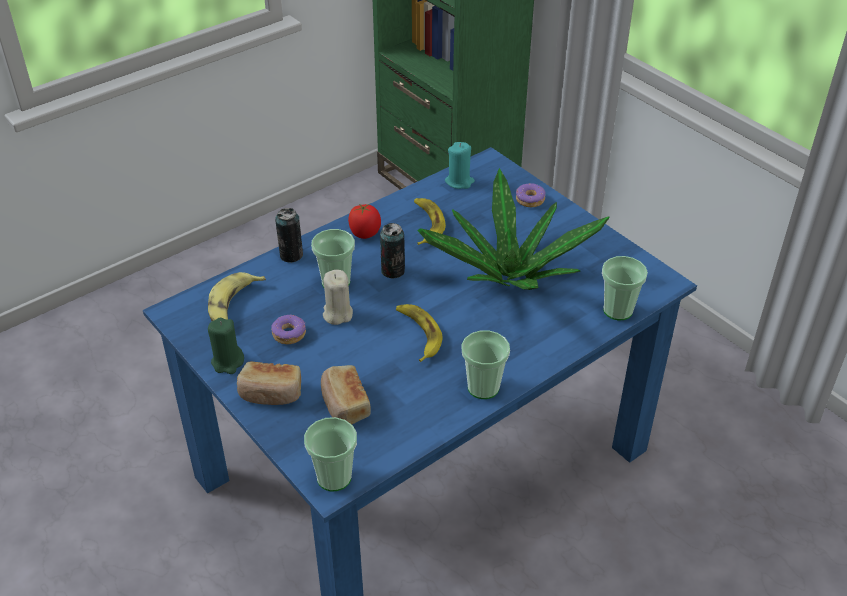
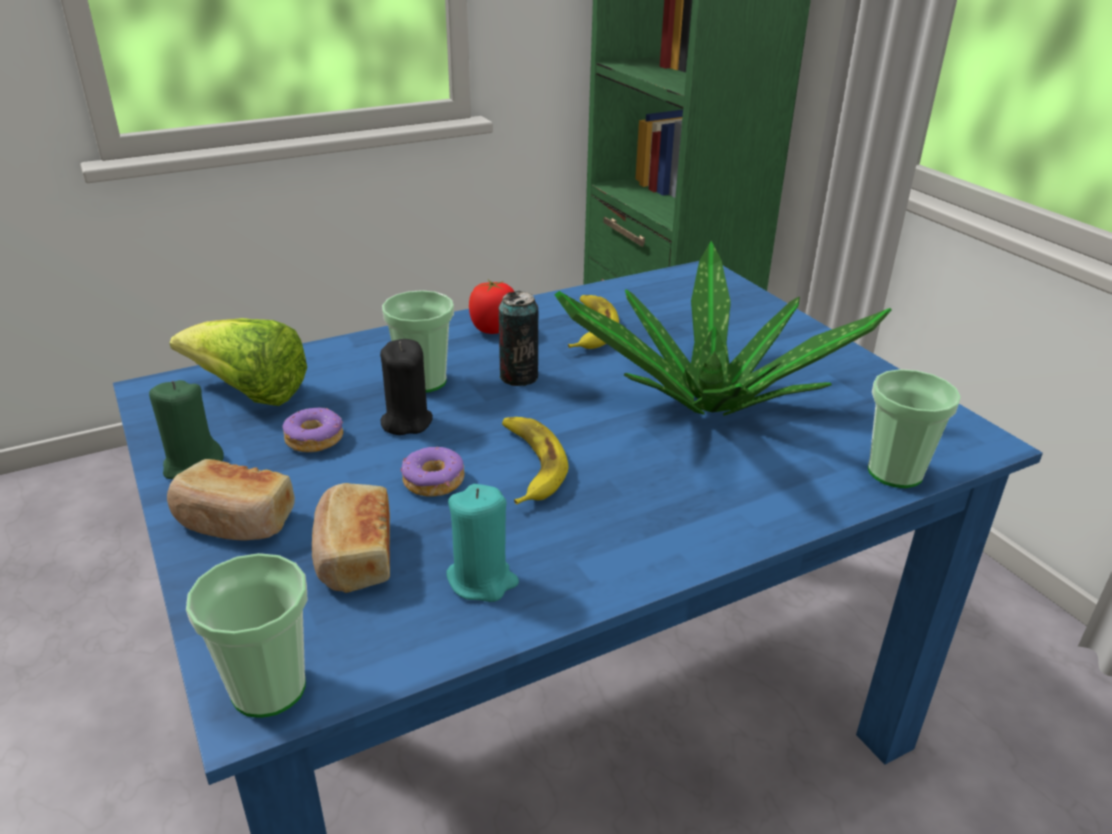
camera: 10 degrees right, 10 degrees down
banana [208,272,266,321] -> lettuce [170,318,307,406]
can [275,208,303,263] -> none
beige candle [323,270,353,325] -> black candle [380,339,433,435]
turquoise candle [445,142,475,189] -> turquoise candle moved to [446,484,519,602]
cup [462,330,510,399] -> none
donut [516,183,545,207] -> donut moved to [401,447,464,497]

